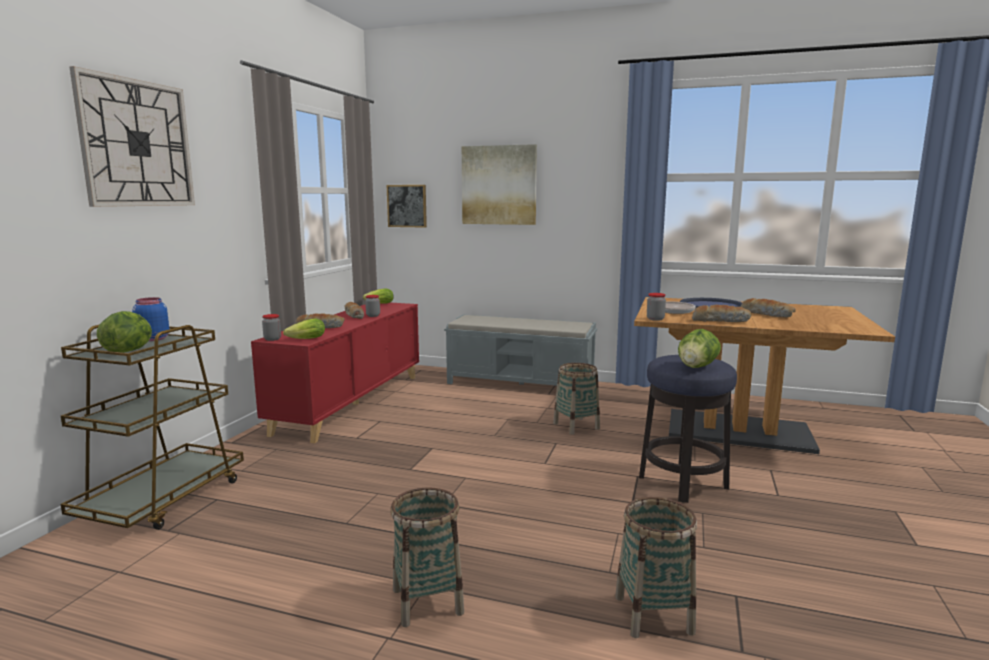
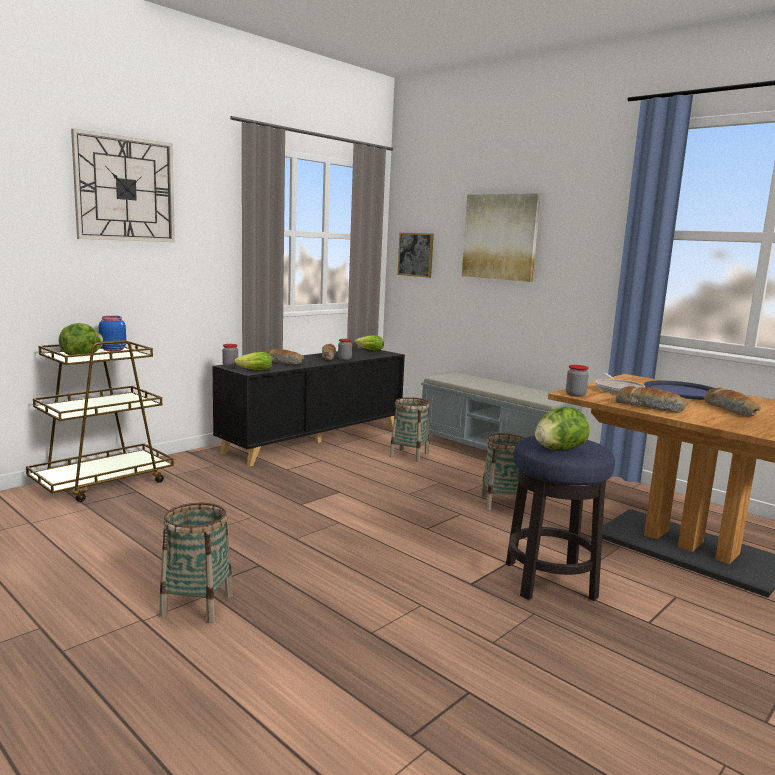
camera: 25 degrees right, 0 degrees up
red cabinet [251,302,419,443] -> black cabinet [212,348,405,467]
basket [615,497,697,638] -> basket moved to [390,397,430,462]

